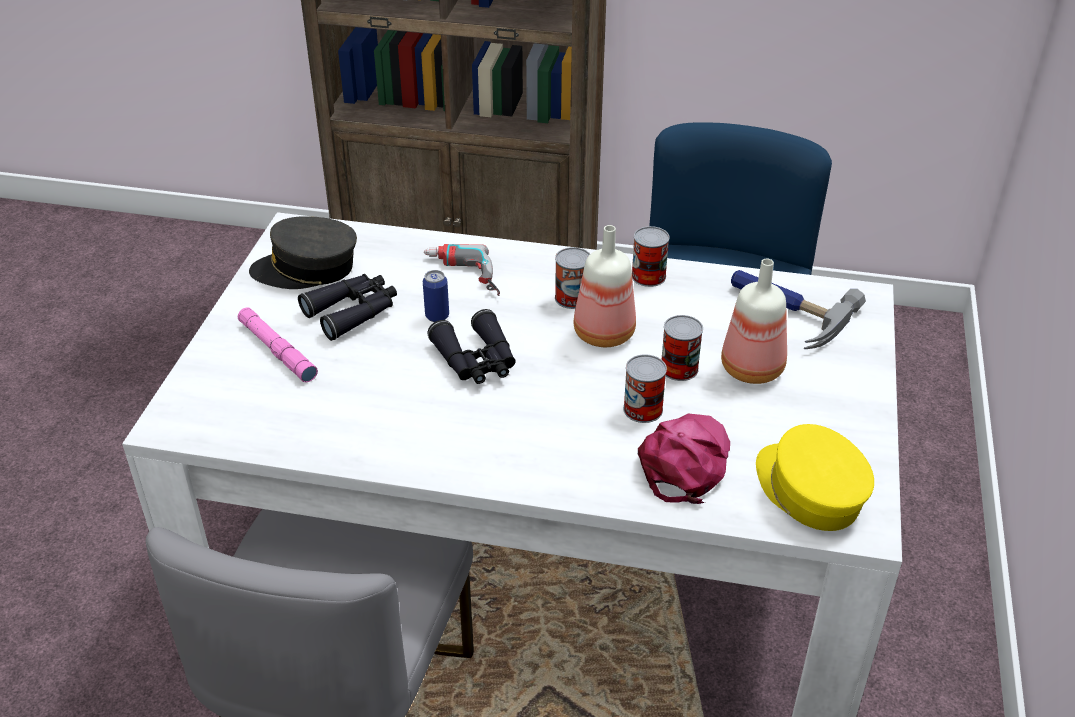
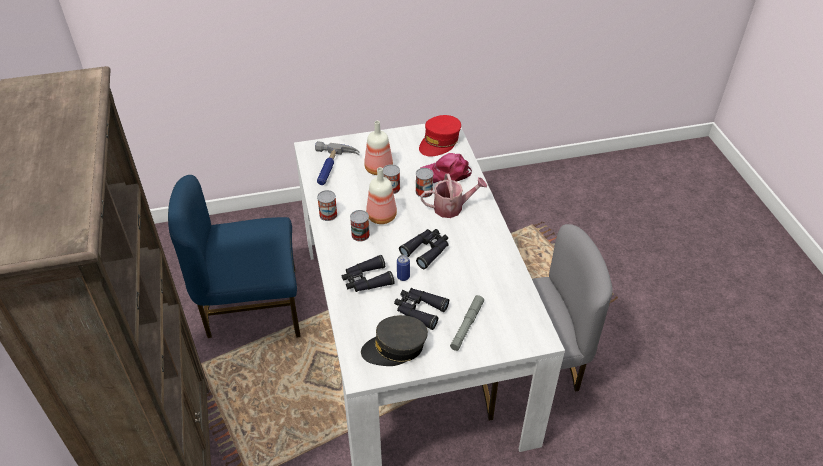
camera: 115 degrees left, 5 degrees up
pink flashlight [238,307,318,382] -> grey flashlight [450,295,484,351]
grey cap [249,216,357,289] -> grey cap turned 105 degrees clockwise [361,315,428,366]
power drill [424,244,500,296] -> black binoculars [342,255,395,292]
yellow cap [756,424,874,531] -> red cap [419,115,461,157]
none -> watering can [421,173,487,218]

